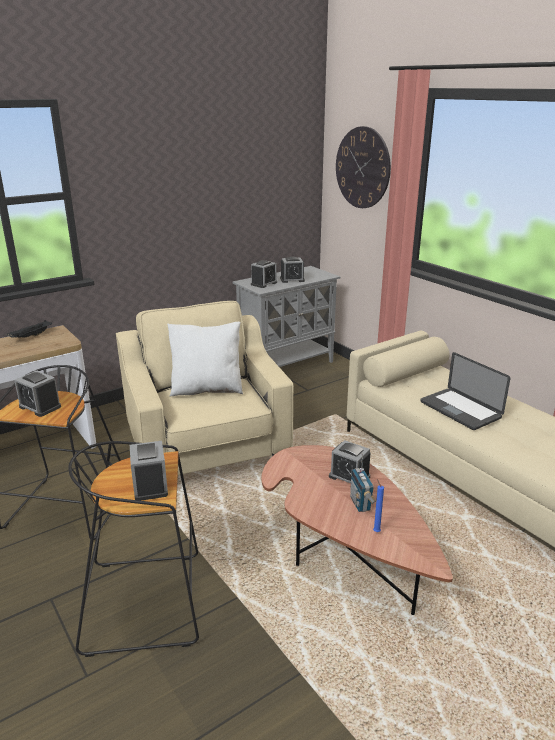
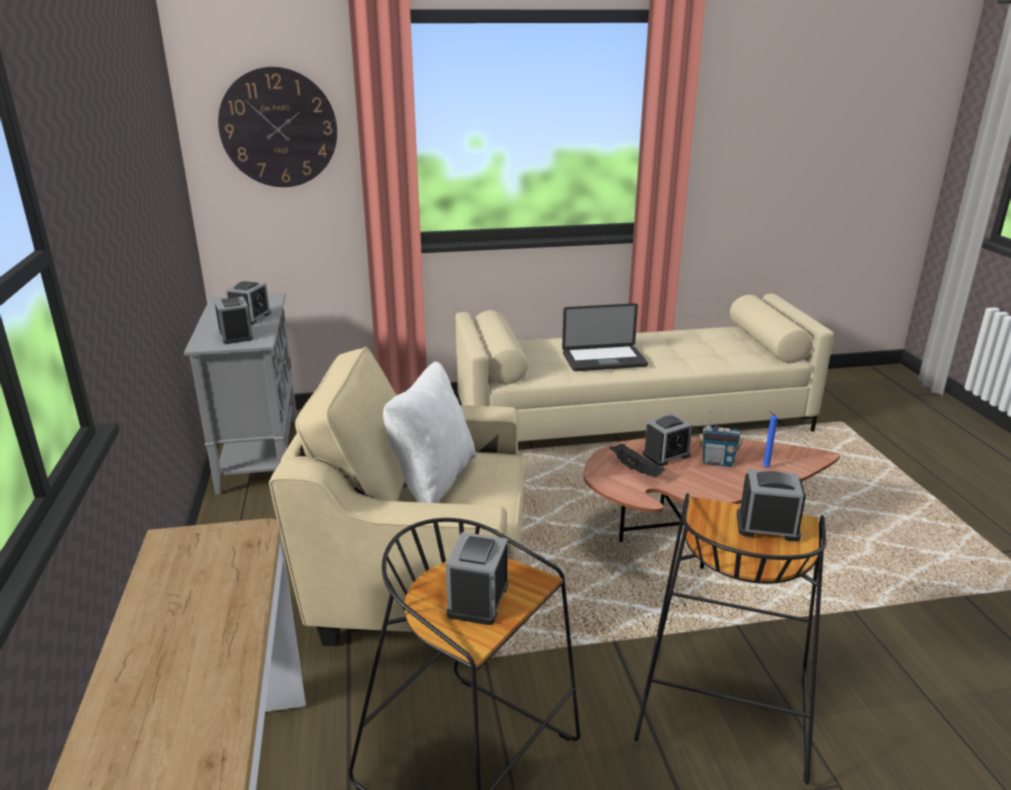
camera: 65 degrees left, 0 degrees up
black tray [6,320,52,338] -> black tray moved to [610,444,665,477]
alarm clock [14,370,61,417] -> alarm clock turned 135 degrees clockwise [446,532,508,625]

